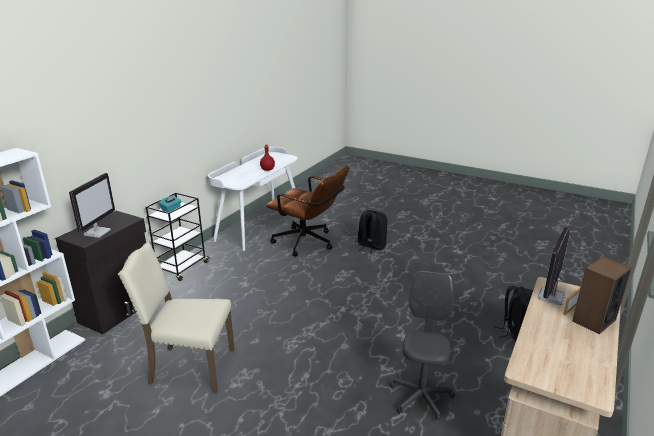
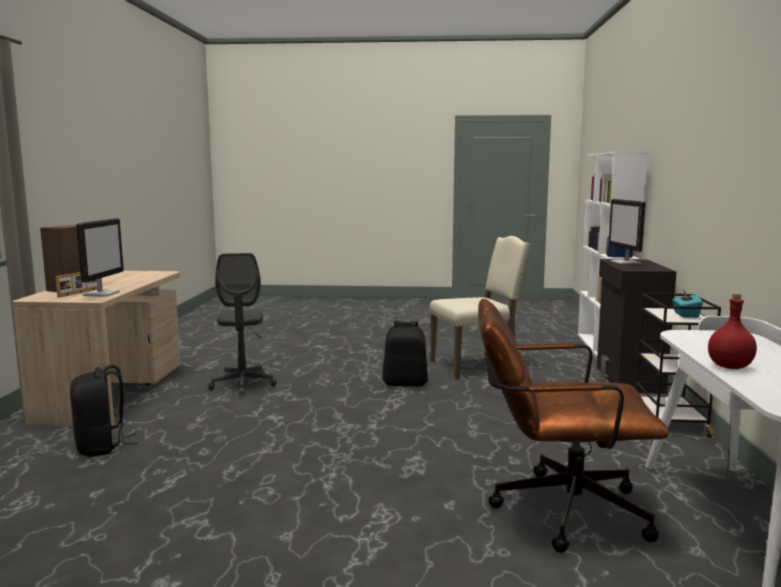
camera: 155 degrees right, 15 degrees down
black backpack [357,210,387,254] -> black backpack moved to [383,321,428,386]

